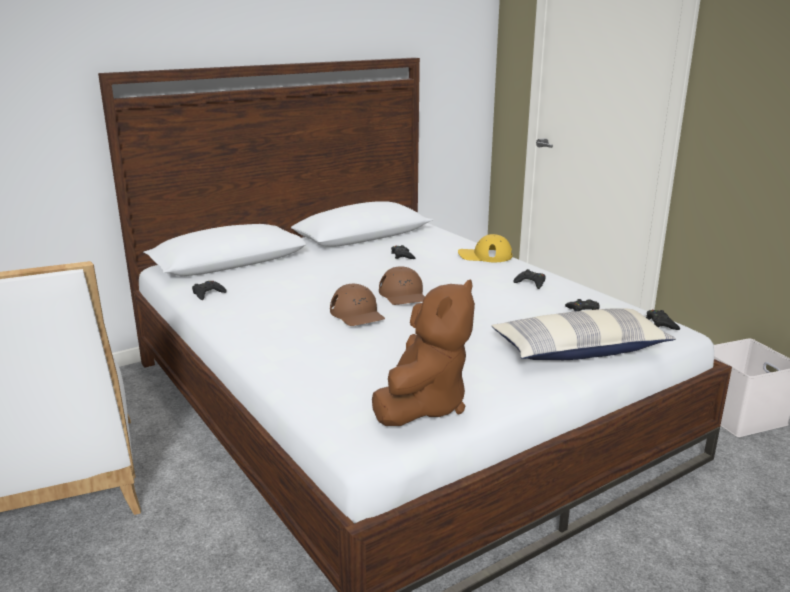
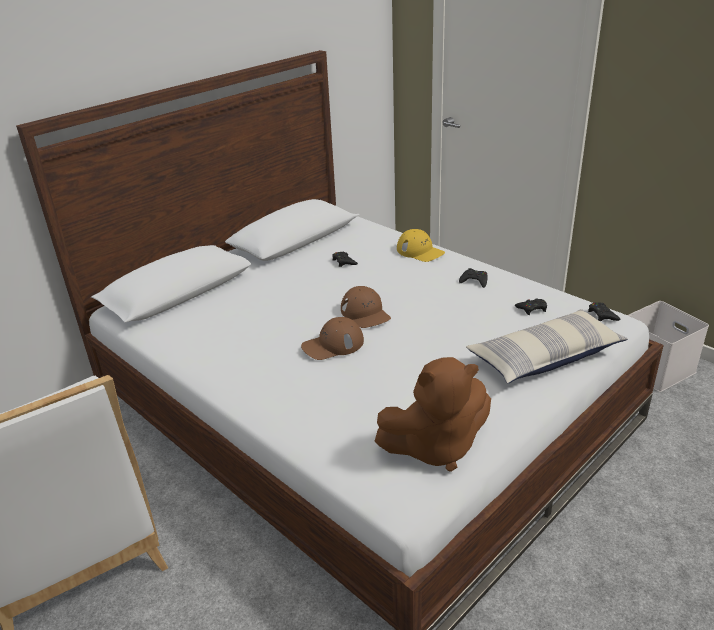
camera: 10 degrees left, 10 degrees up
black game controller [192,281,227,300] -> none
brown cap [330,284,385,326] -> brown cap turned 105 degrees clockwise [301,317,364,360]
brown plush toy [372,280,475,426] -> brown plush toy turned 60 degrees clockwise [375,357,491,472]
yellow cap [458,234,513,262] -> yellow cap turned 135 degrees counterclockwise [397,229,445,262]

